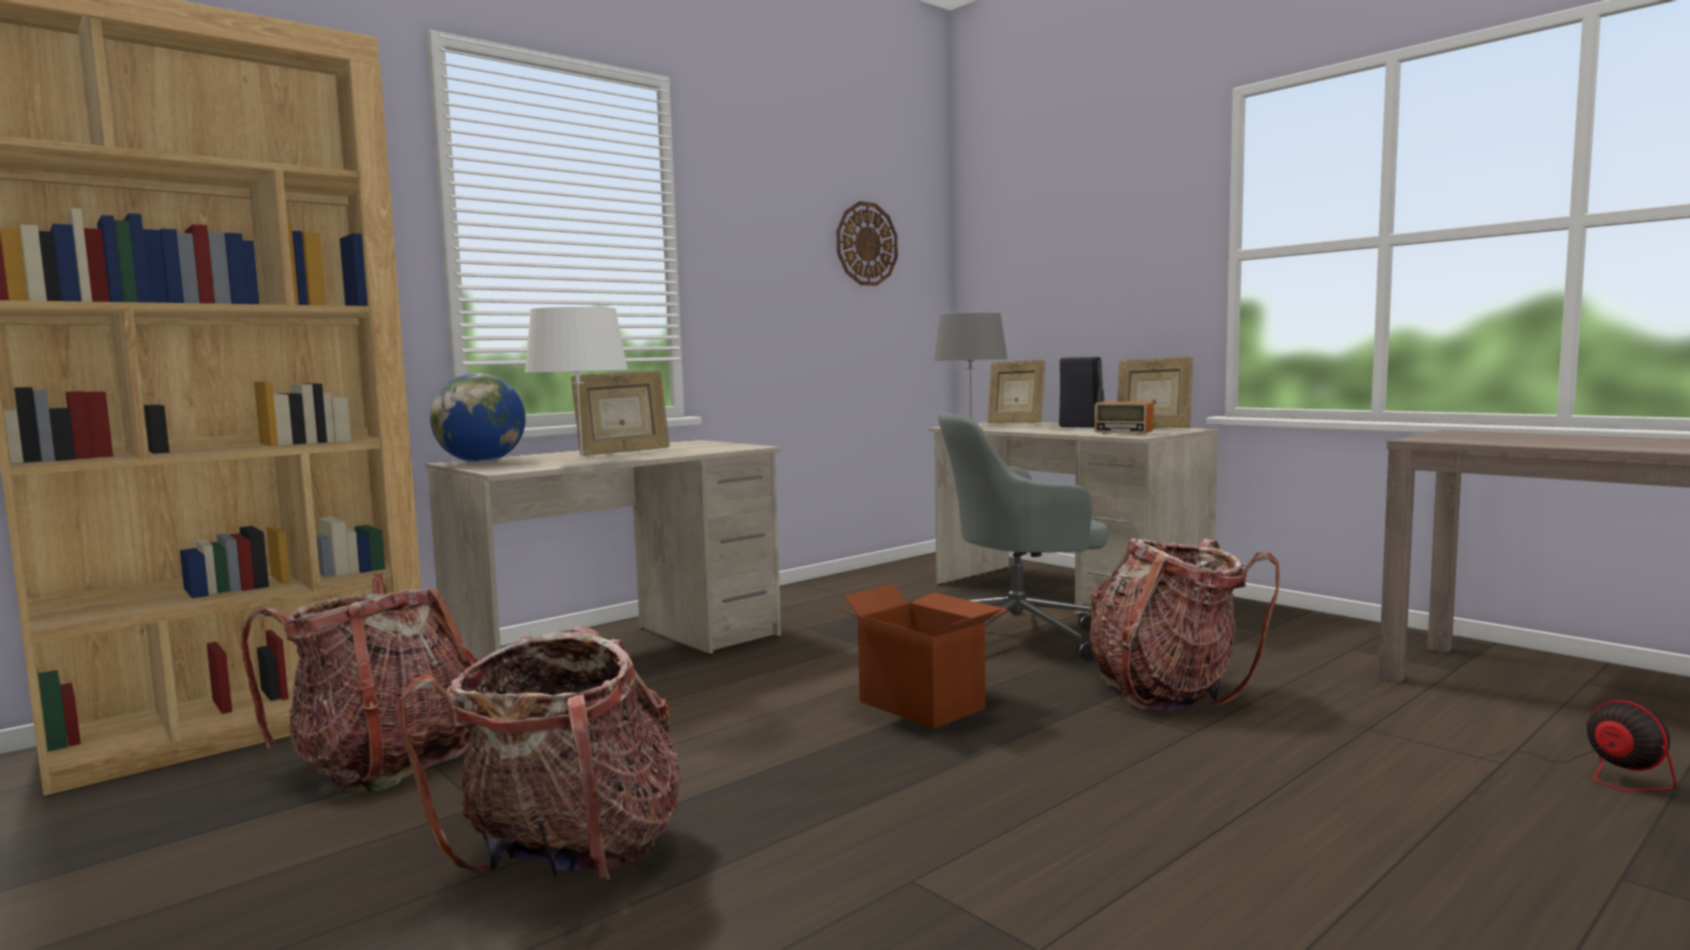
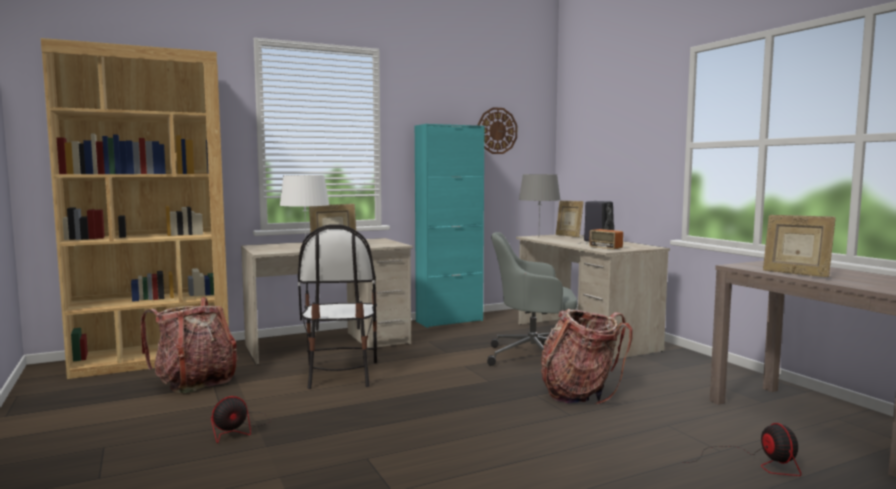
camera: 15 degrees right, 0 degrees up
backpack [398,626,681,880] -> fan [211,396,270,443]
globe [430,373,526,463] -> none
cardboard box [832,584,1008,729] -> none
picture frame [1117,357,1193,428] -> picture frame moved to [763,215,836,277]
none -> chair [298,224,377,389]
none -> turquoise cabinet [415,124,484,328]

